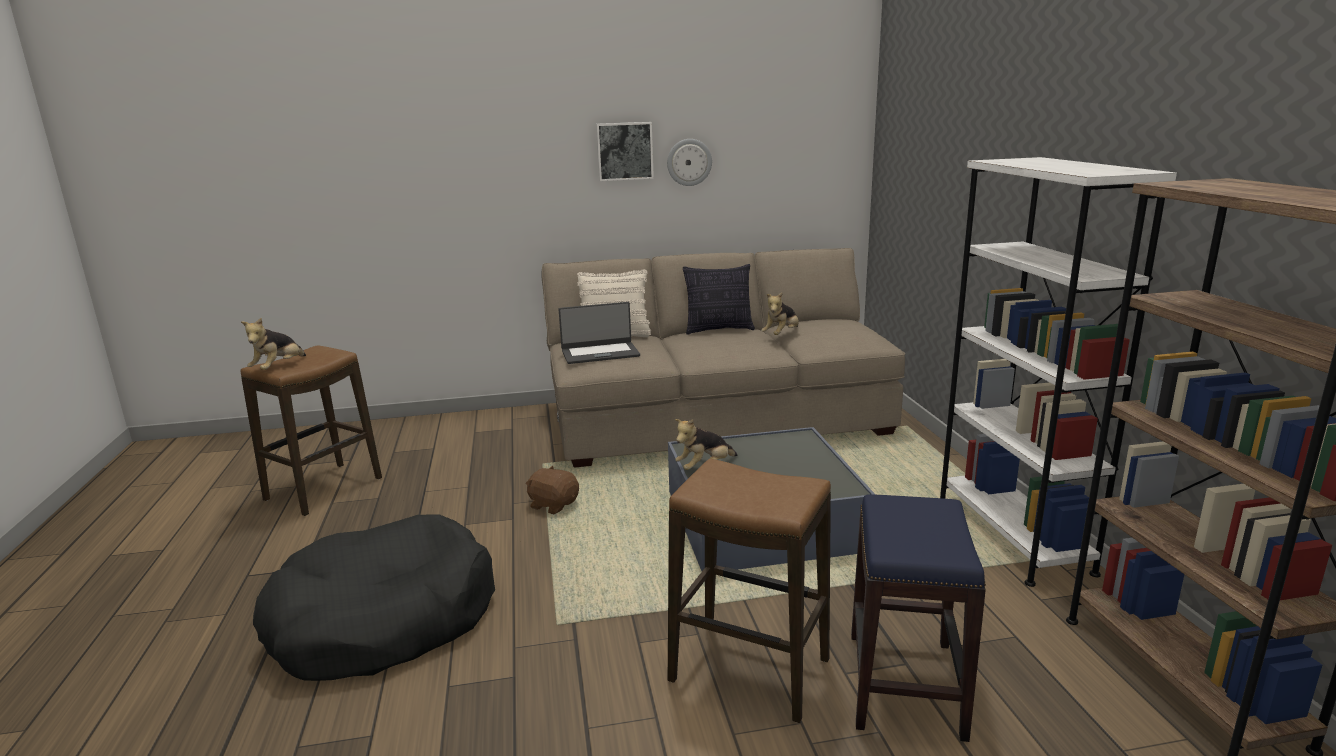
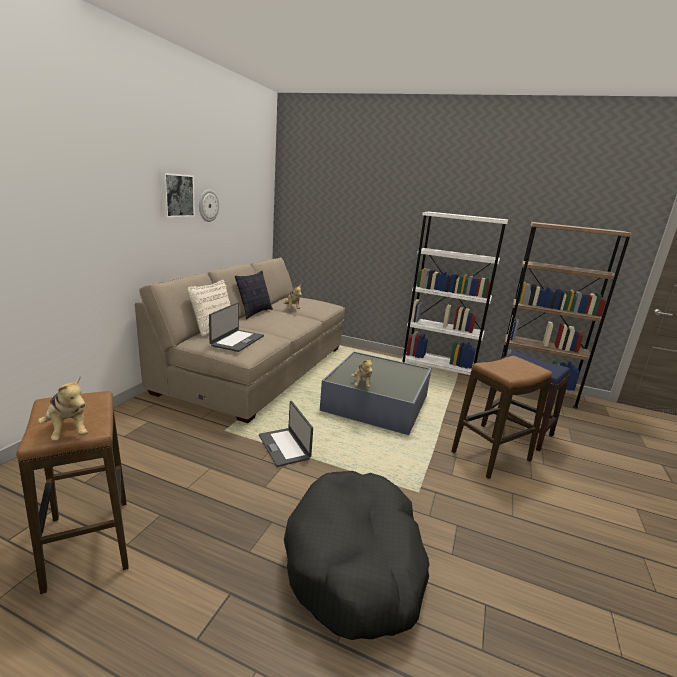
camera: 60 degrees left, 0 degrees up
brown plush toy [526,466,579,514] -> laptop [259,401,313,467]

